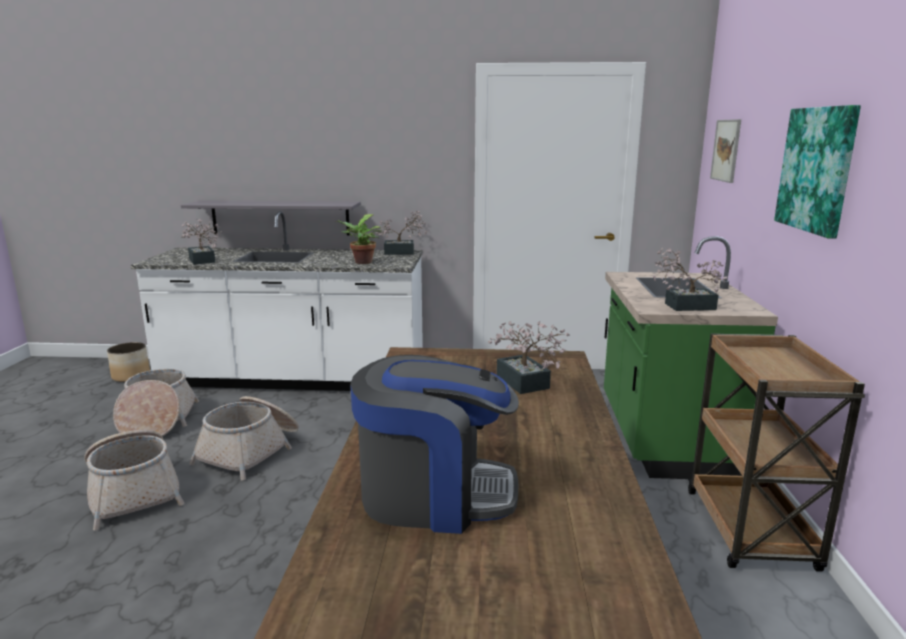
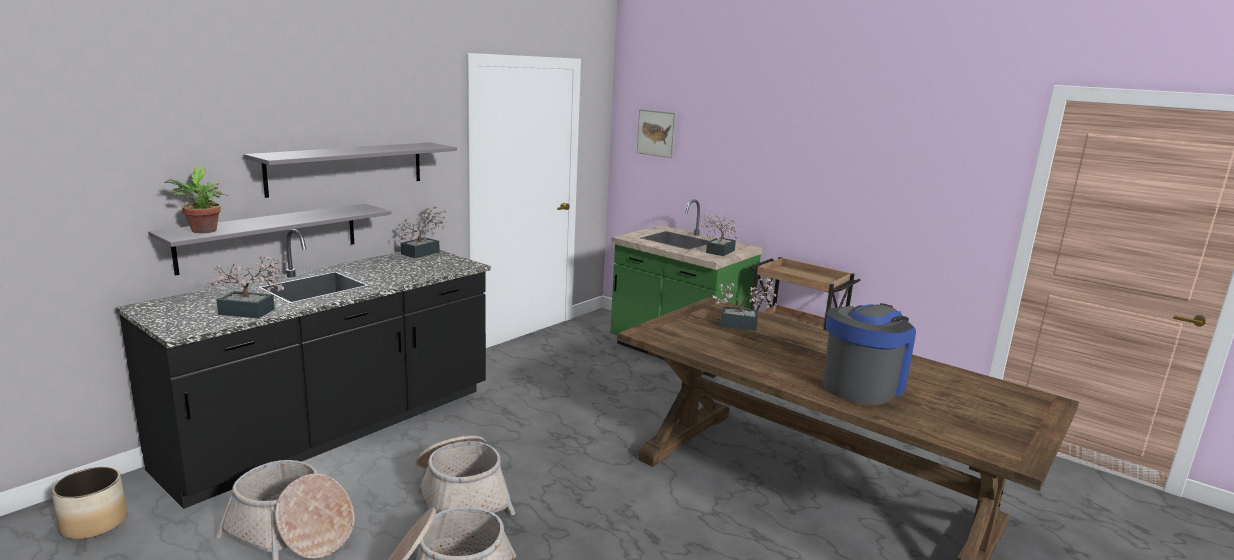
camera: 55 degrees left, 0 degrees up
white counter [130,211,423,391] -> black counter [116,229,491,509]
potted plant [335,214,381,264] -> potted plant moved to [164,167,228,233]
picture [774,105,861,238] -> none
none -> grey shelf [244,142,457,198]

